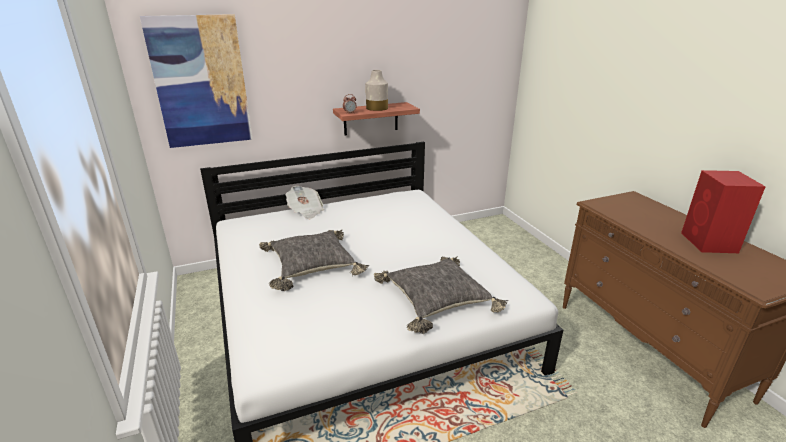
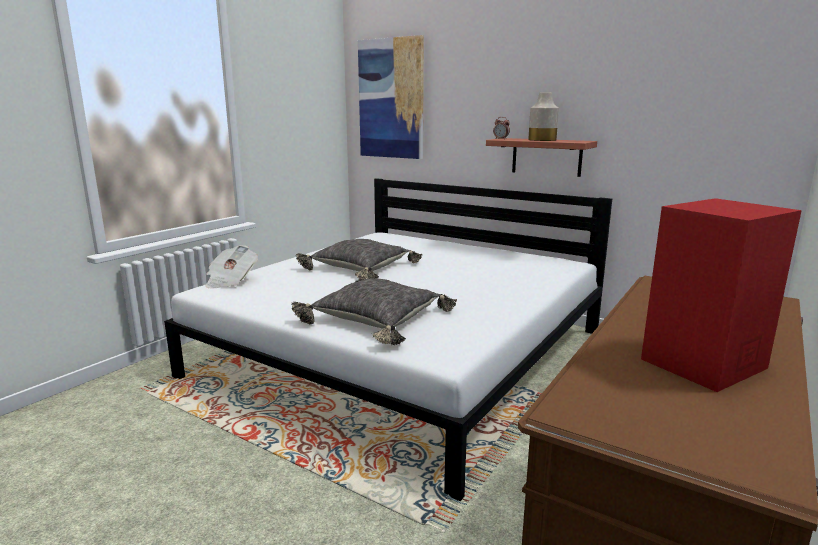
camera: 55 degrees right, 10 degrees down
newspaper [286,185,324,219] -> newspaper moved to [206,245,258,289]

